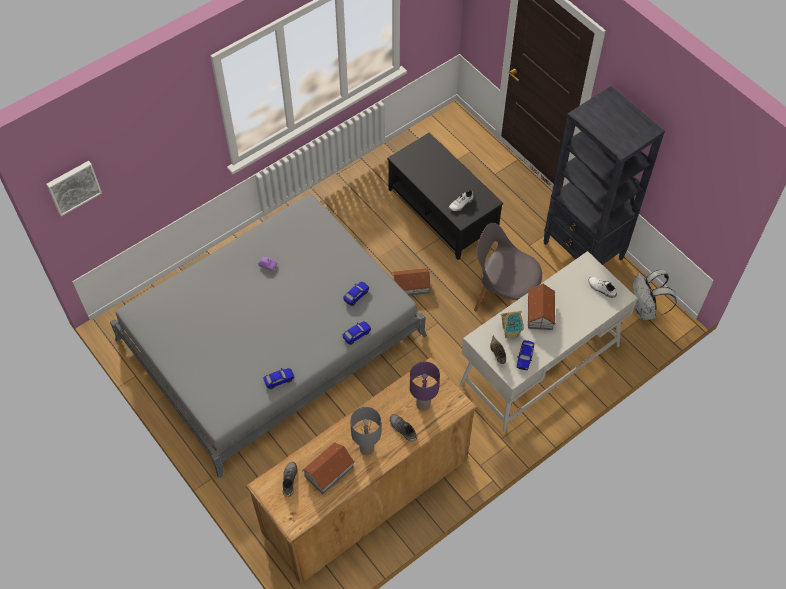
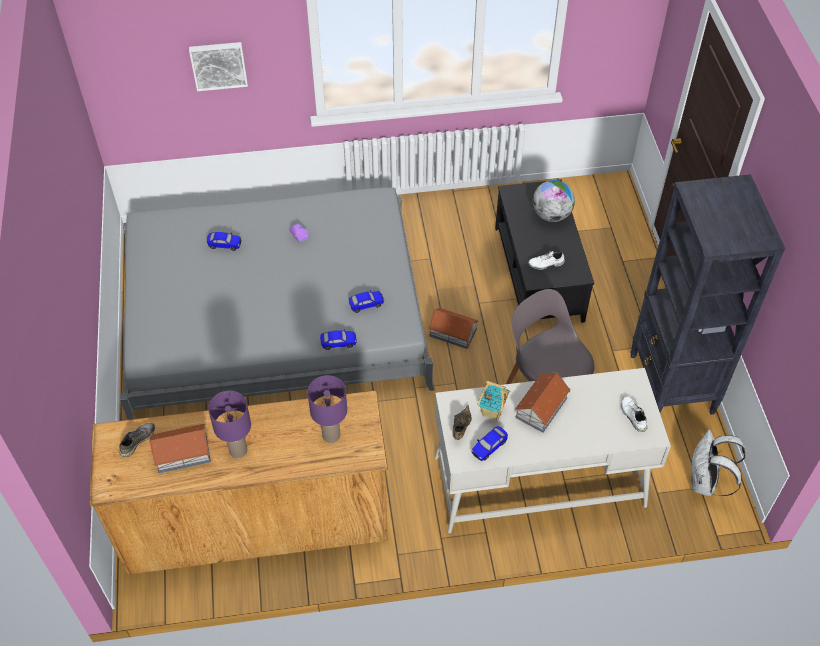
camera: 30 degrees right, 5 degrees down
picture [46,161,102,216] -> picture moved to [189,42,248,91]
toy car [263,368,294,389] -> toy car moved to [207,232,241,251]
grey table lamp [350,407,381,456] -> purple table lamp [208,391,251,458]
grey shoe [390,414,417,442] -> none
none -> globe [533,180,575,222]

